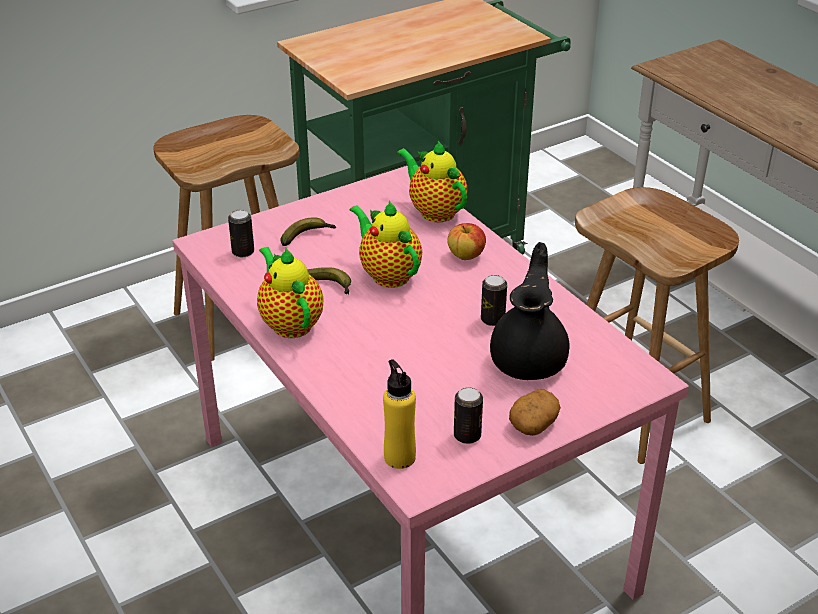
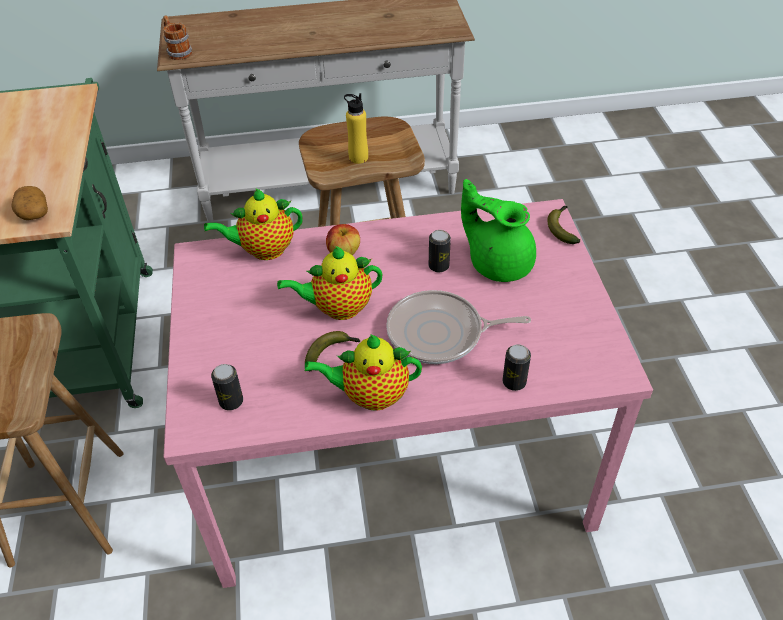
camera: 65 degrees left, 10 degrees up
banana [280,218,337,246] -> banana moved to [547,206,580,244]
yellow bottle [383,359,416,469] -> yellow bottle moved to [344,93,368,164]
can [454,387,483,444] -> can moved to [503,344,531,391]
black teapot [490,242,569,380] -> green teapot [461,179,536,282]
potato [509,389,561,436] -> potato moved to [12,186,48,220]
none -> mug [163,15,192,60]
none -> frying pan [386,290,531,364]

